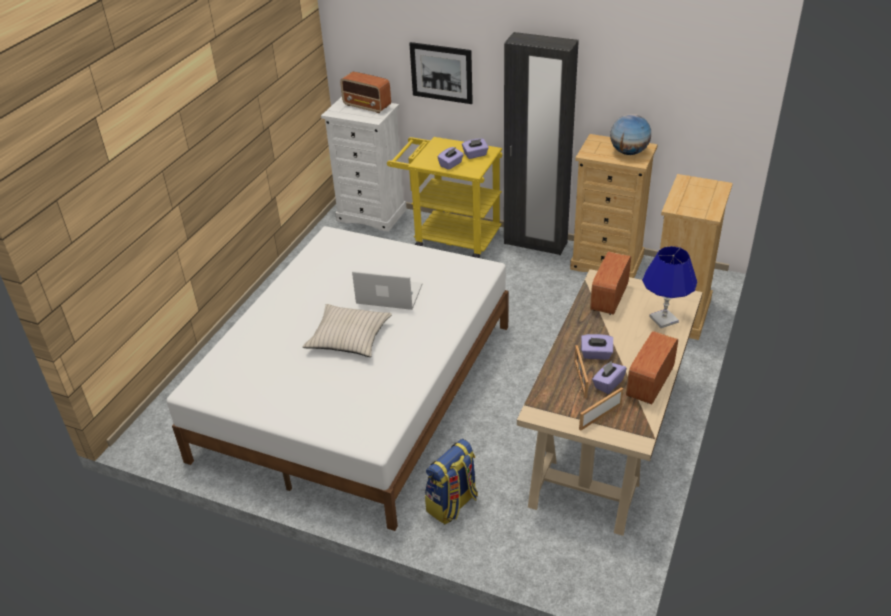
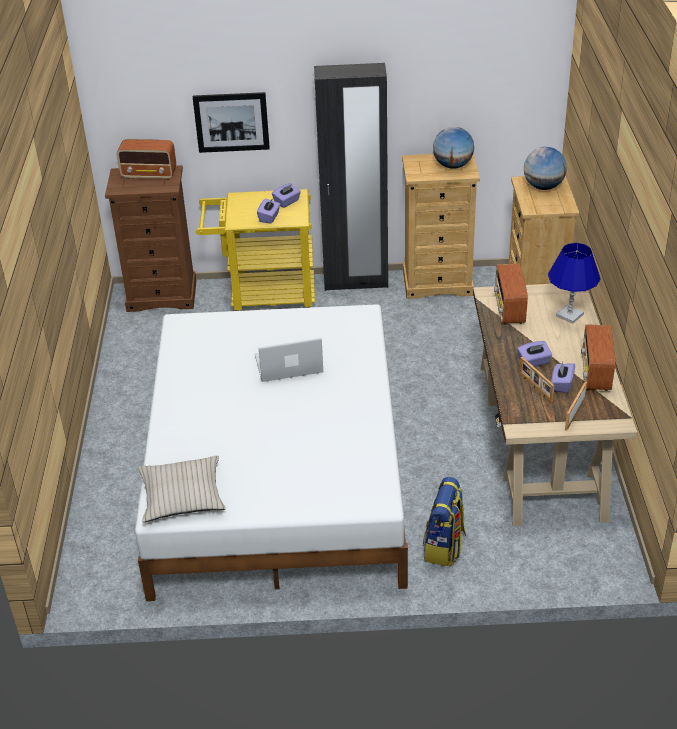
camera: 25 degrees left, 0 degrees up
beige pillow [303,304,392,357] -> beige pillow moved to [138,456,226,522]
white dresser [321,97,407,232] -> brown dresser [105,165,196,312]
none -> globe [524,147,567,190]

